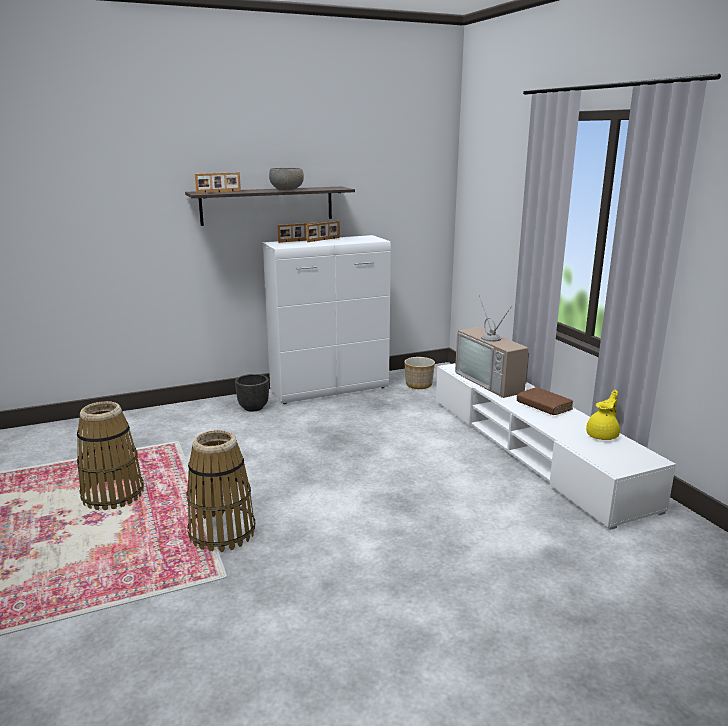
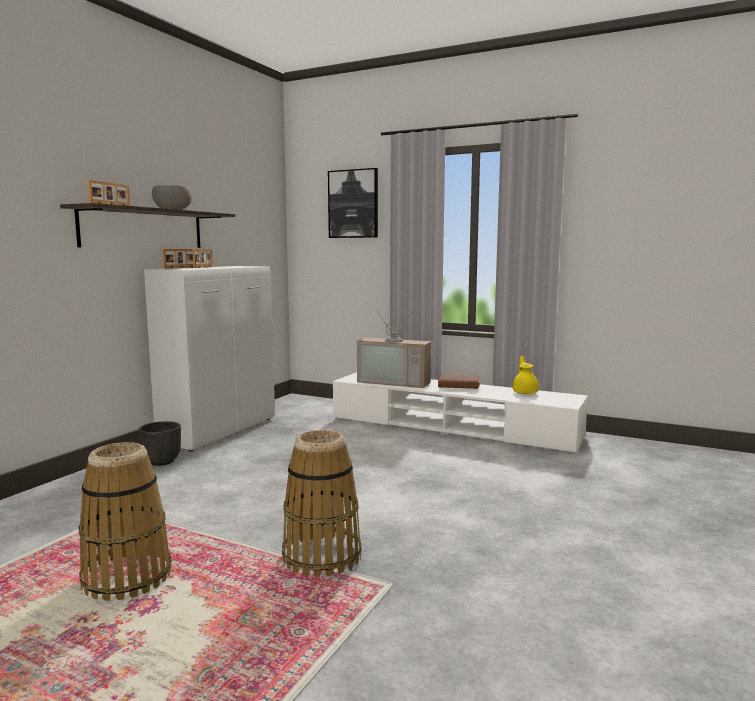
camera: 40 degrees left, 10 degrees down
planter [404,357,435,389] -> none
none -> picture [328,168,378,238]

